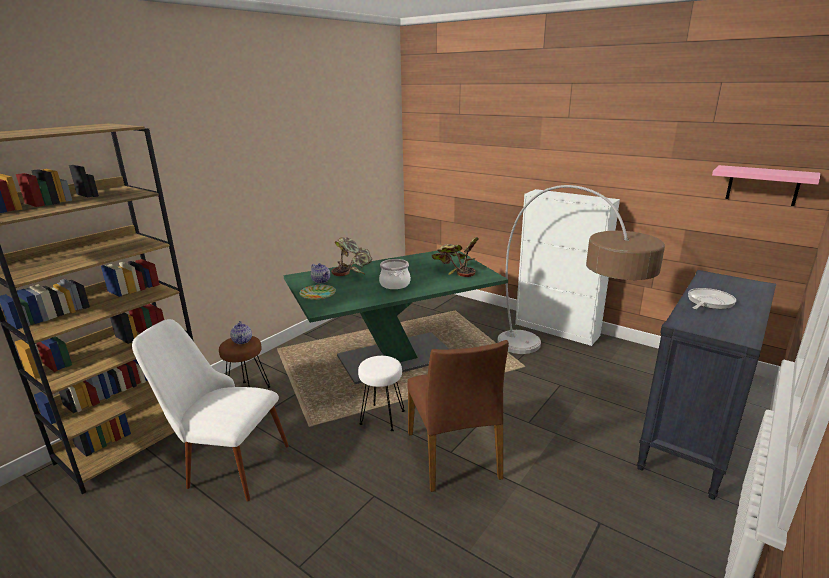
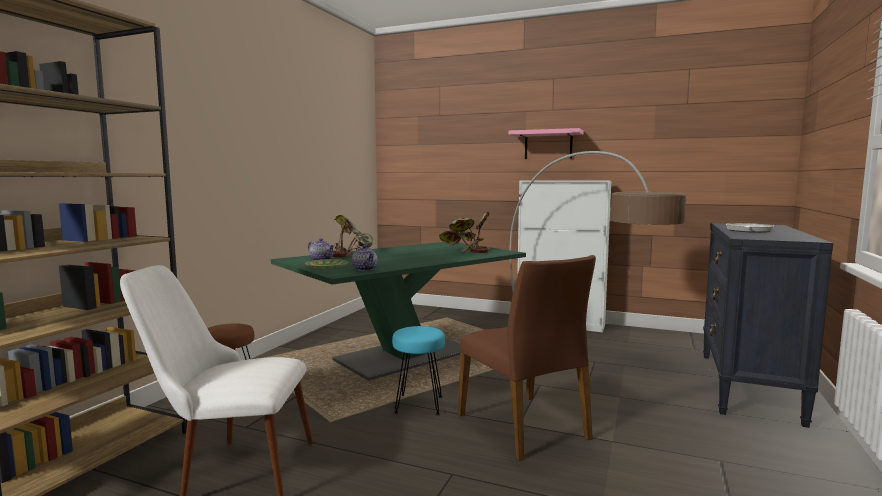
camera: 15 degrees left, 15 degrees down
teapot [230,321,252,344] -> teapot moved to [352,245,377,271]
white stool [358,356,405,431] -> turquoise stool [392,326,445,415]
cooking pot [379,259,411,289] -> none
pink shelf [712,165,820,206] -> pink shelf moved to [509,128,583,159]

